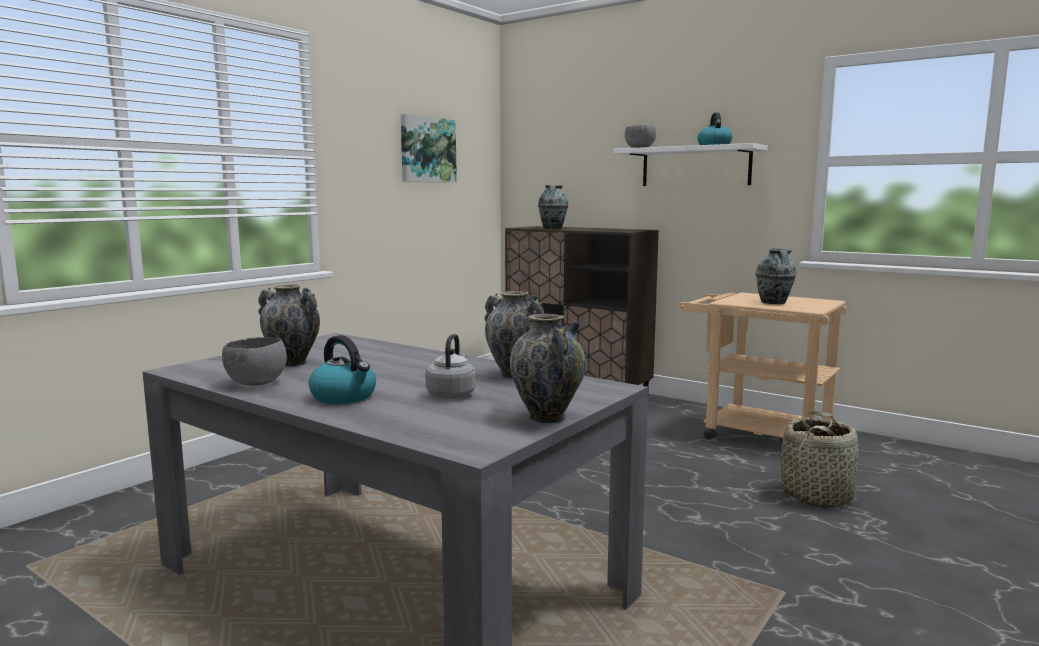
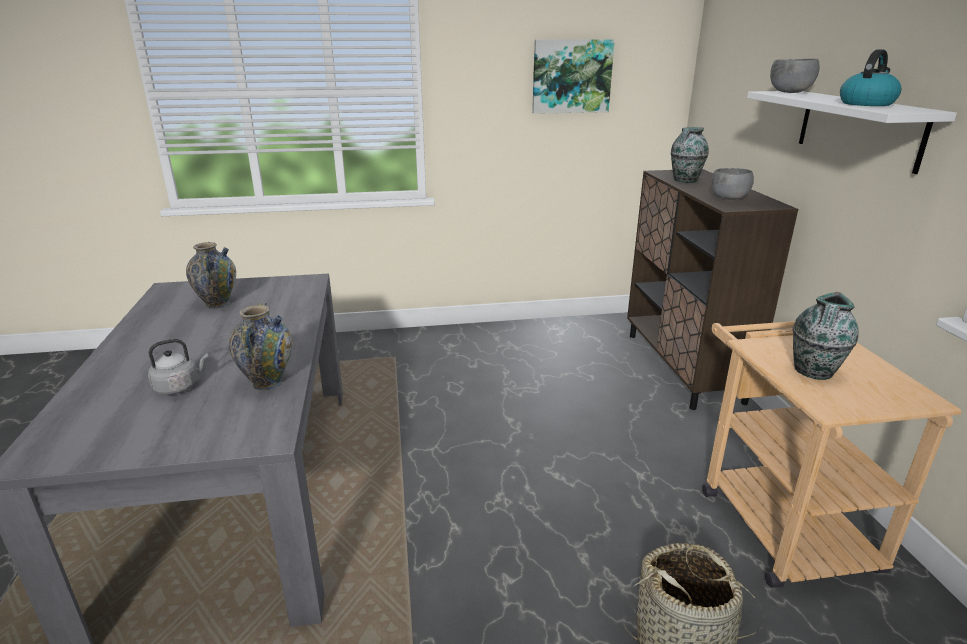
camera: 45 degrees right, 15 degrees up
grey bowl [222,337,287,386] -> grey bowl moved to [711,168,754,200]
kettle [309,335,376,404] -> none
vase [510,314,586,423] -> none

